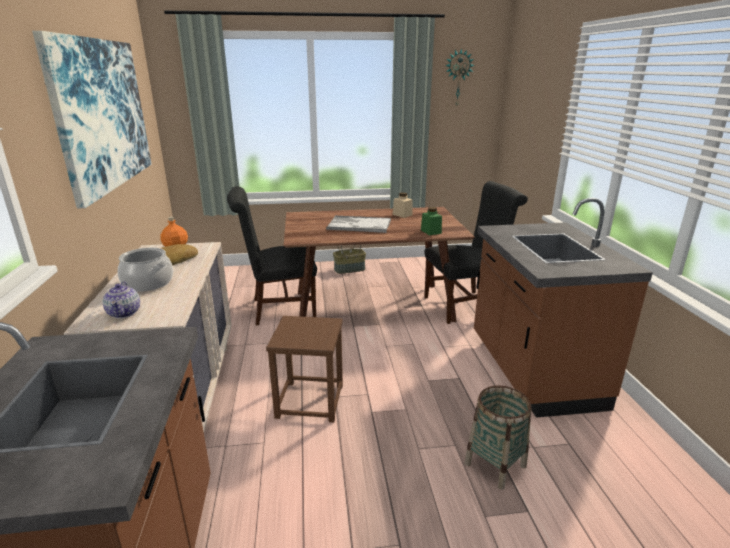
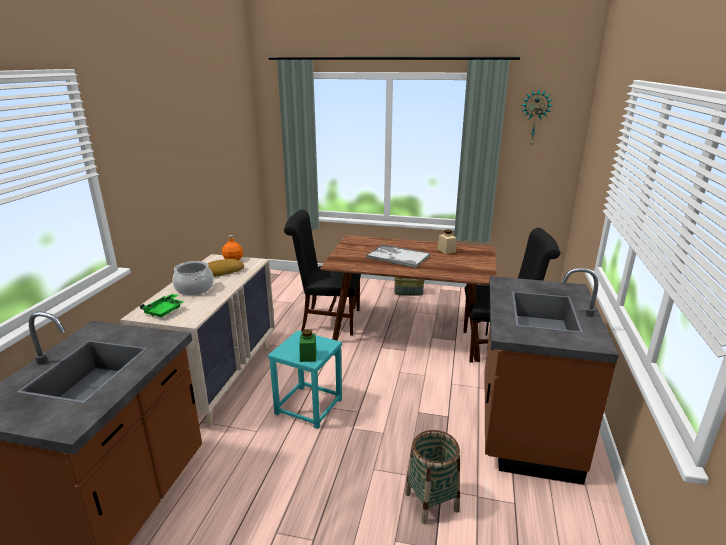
camera: 20 degrees right, 0 degrees up
picture [32,31,152,209] -> none
teapot [103,281,140,318] -> green tray [140,293,184,317]
brown stool [266,316,343,423] -> turquoise stool [268,330,342,429]
green jar [421,207,442,235] -> green jar moved to [299,329,317,362]

